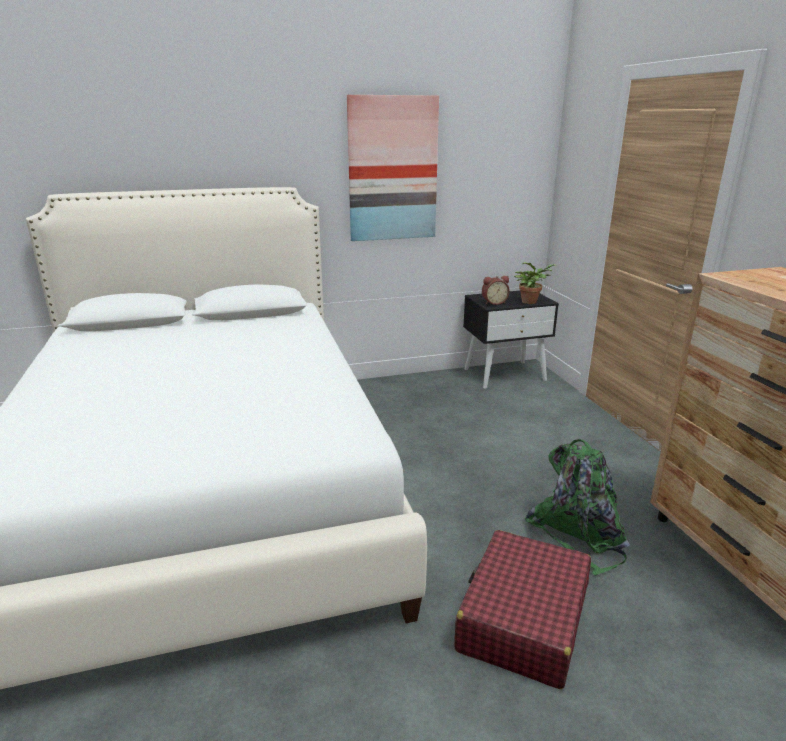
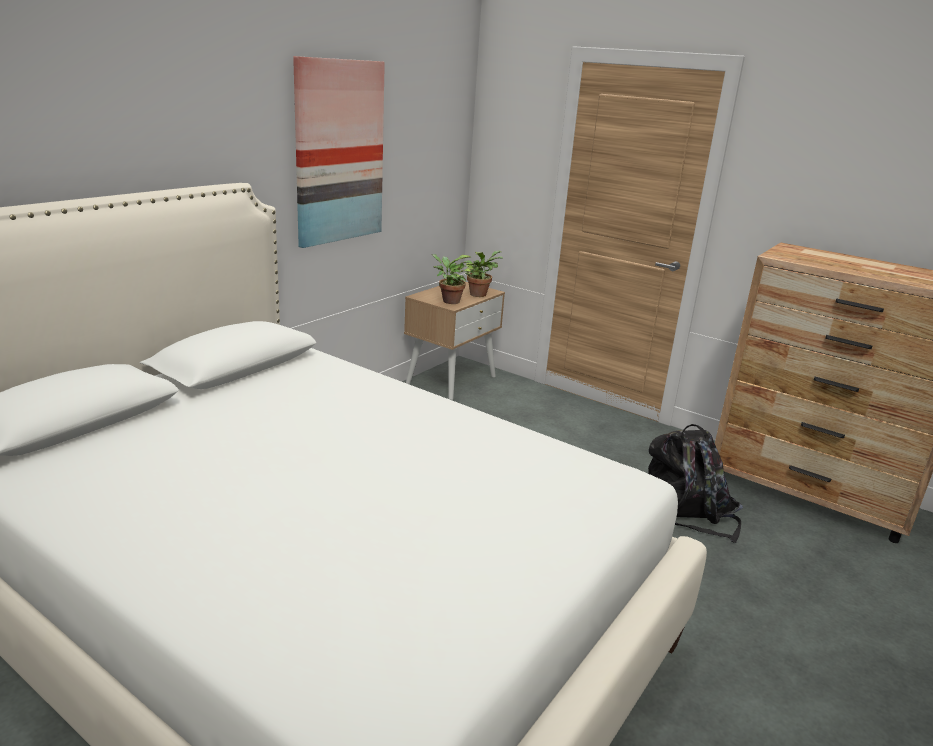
camera: 40 degrees left, 0 degrees up
red suitcase [454,530,591,689] -> none
black nightstand [463,291,559,388] -> beige nightstand [404,282,505,400]
alarm clock [482,276,510,305] -> potted plant [432,254,472,304]
green backpack [525,439,631,576] -> black backpack [648,424,743,543]

